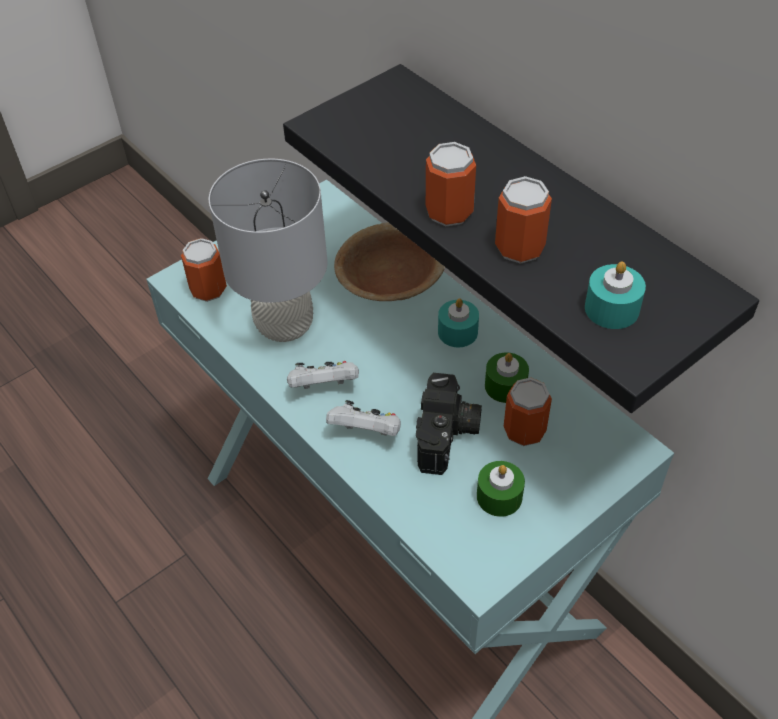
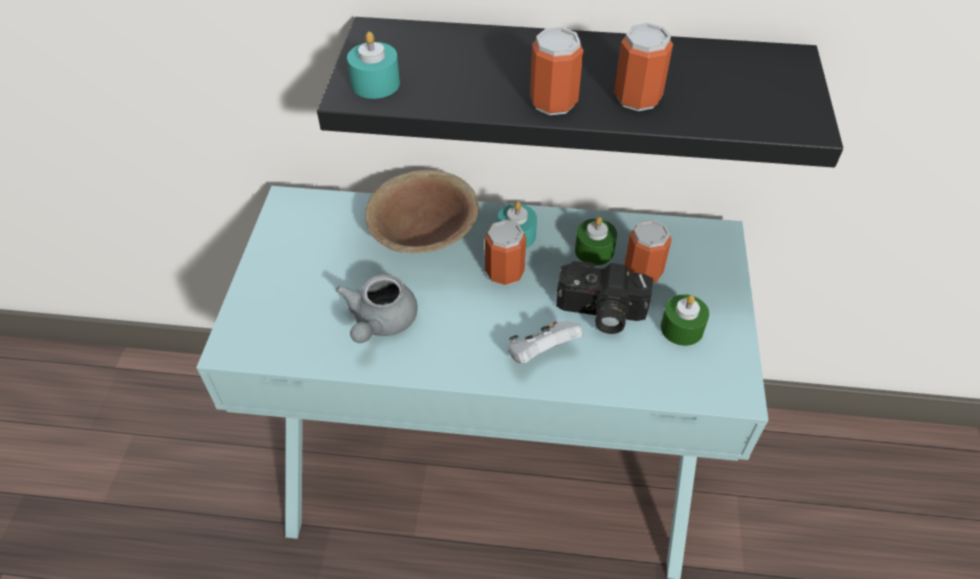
camera: 45 degrees left, 0 degrees up
can [181,238,227,302] -> can moved to [485,220,526,286]
grey table lamp [209,159,327,342] -> grey teapot [336,274,418,343]
white game controller [287,361,359,389] -> none
camera [416,373,482,475] -> camera turned 135 degrees clockwise [556,261,653,334]
turquoise candle [585,262,646,329] -> turquoise candle moved to [347,32,400,99]

